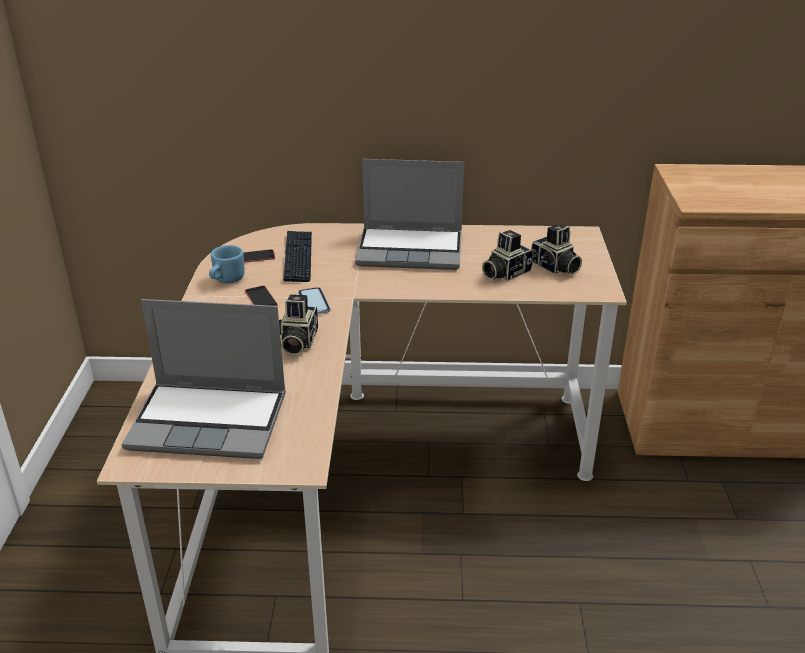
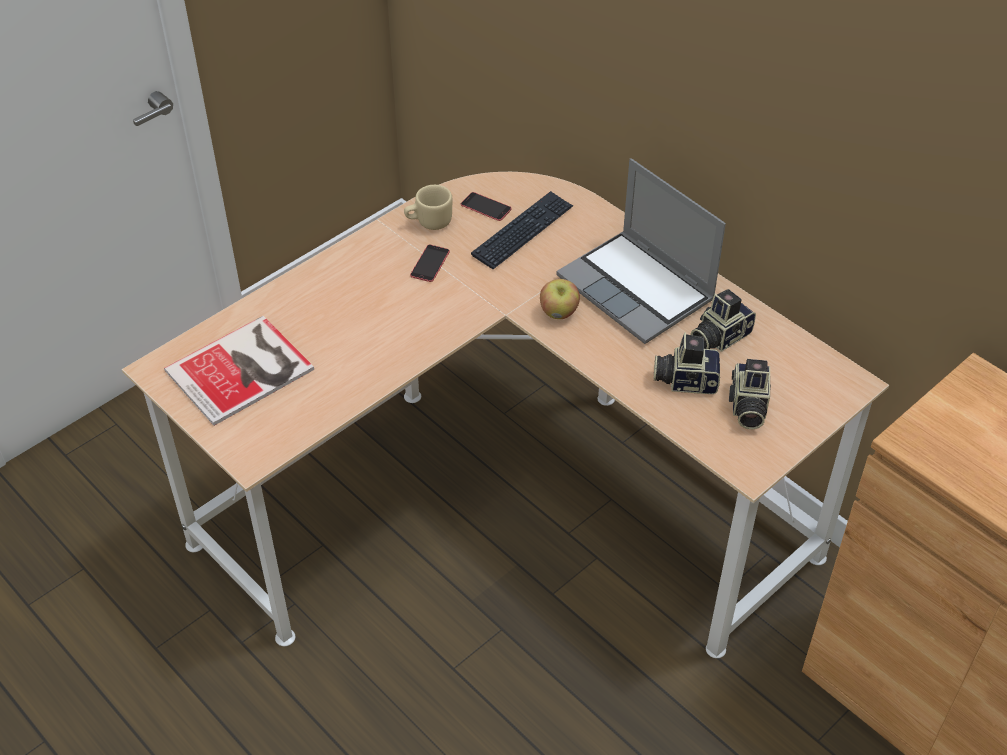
camera: 45 degrees right, 15 degrees up
laptop [122,299,286,459] -> book [164,316,314,426]
blue mug [209,245,245,283] -> beige mug [404,185,452,230]
camera [279,294,318,355] -> camera moved to [691,289,756,352]
phone [298,287,331,314] -> none
none -> apple [540,279,580,319]

